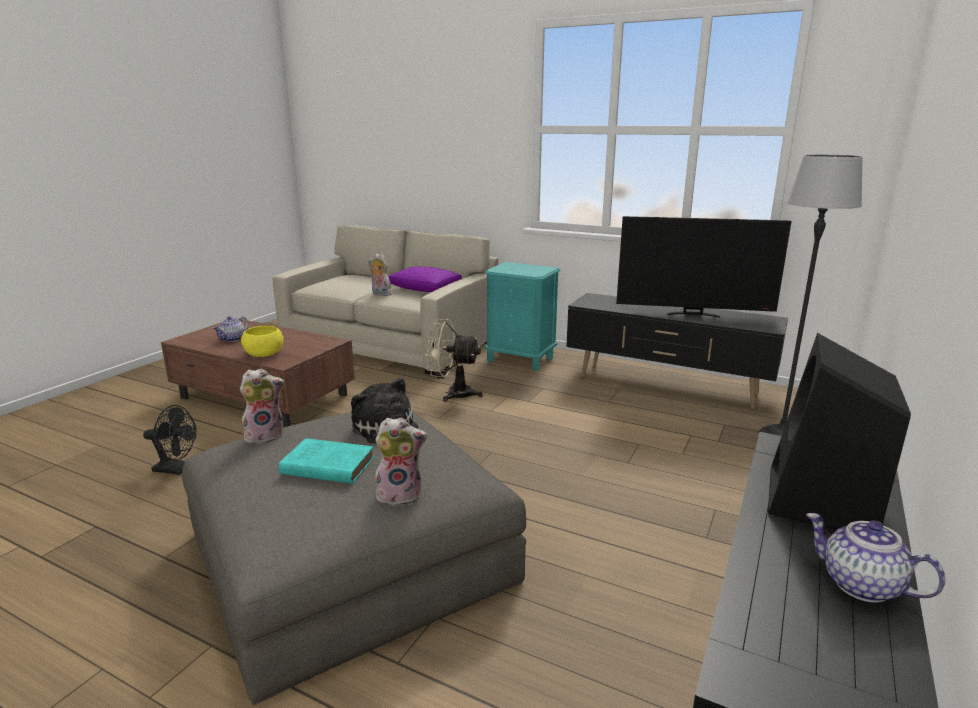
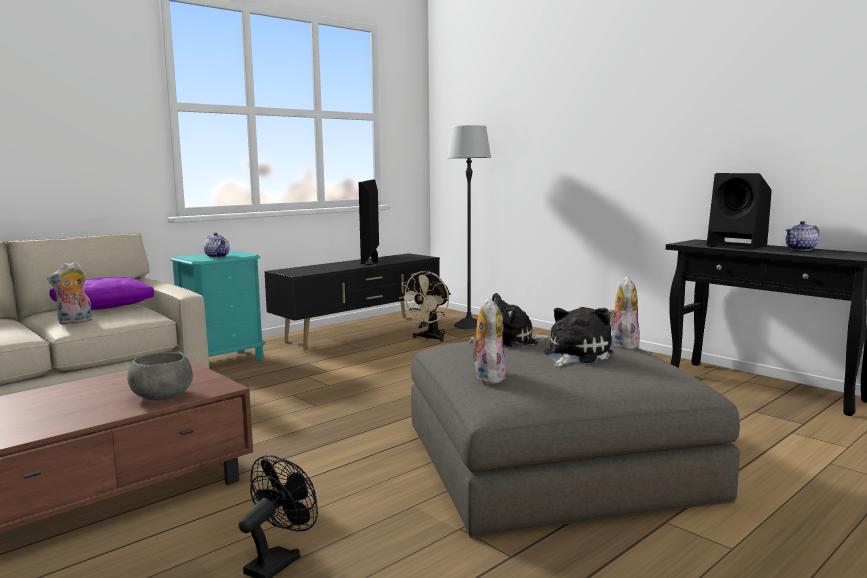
camera: 70 degrees left, 10 degrees down
teapot [213,316,248,342] -> teapot moved to [204,232,230,258]
yellow bowl [241,326,284,357] -> grey bowl [127,352,193,400]
turquoise book [279,438,375,484] -> plush toy [544,307,613,367]
beige fan [425,319,483,402] -> beige fan moved to [399,271,451,342]
television [616,216,791,318] -> television turned 150 degrees clockwise [358,179,379,265]

